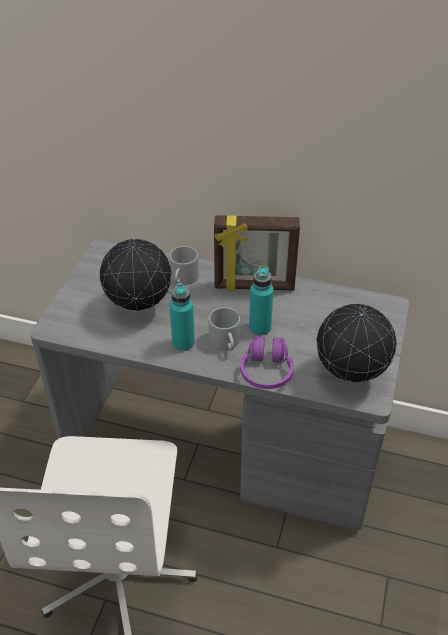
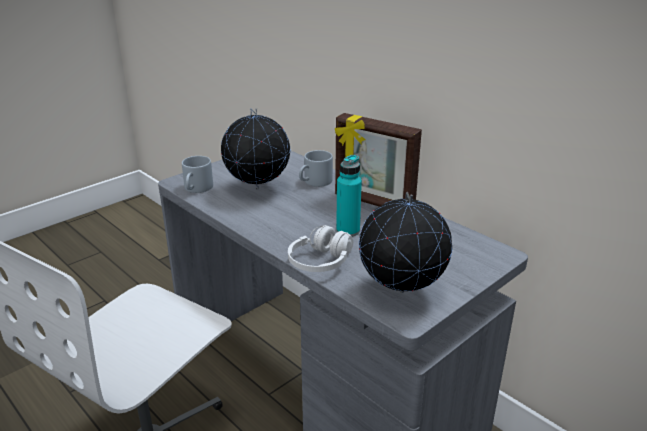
camera: 30 degrees right, 15 degrees down
turquoise bottle [170,283,195,351] -> none
grey mug [209,307,240,351] -> grey mug moved to [182,156,213,193]
purple headphones [240,336,294,389] -> white headphones [288,225,353,272]

